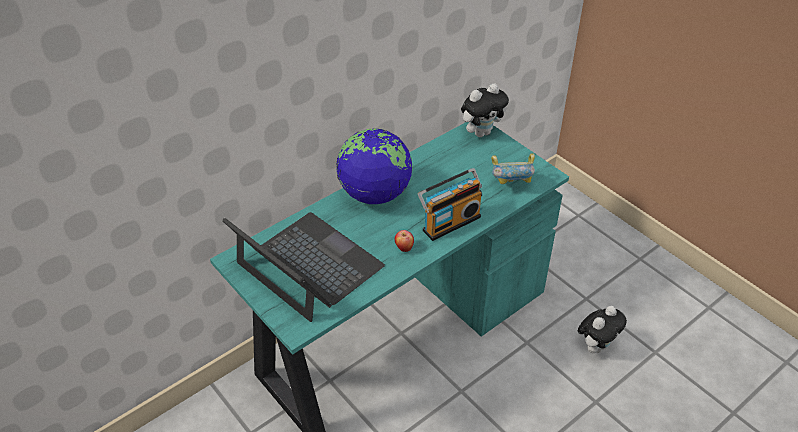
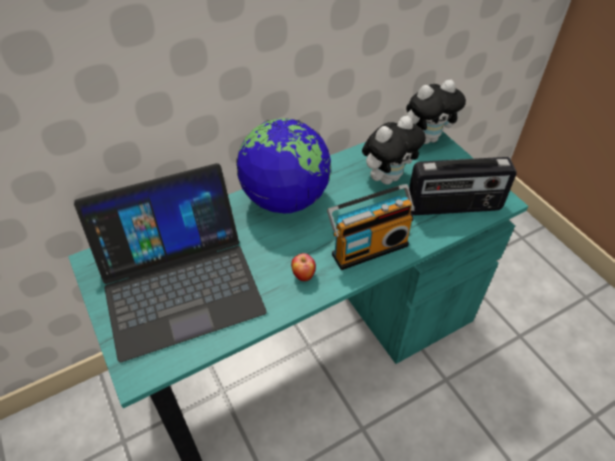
camera: 10 degrees right, 5 degrees up
laptop [222,212,385,322] -> laptop turned 105 degrees clockwise [74,163,267,362]
bowl [491,153,535,184] -> radio [409,157,517,215]
plush toy [578,306,627,353] -> plush toy moved to [362,116,426,185]

